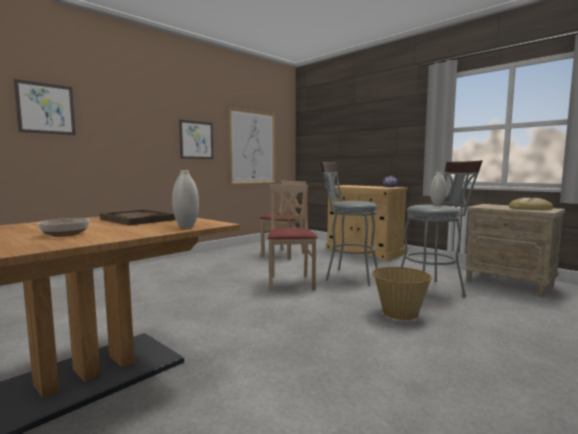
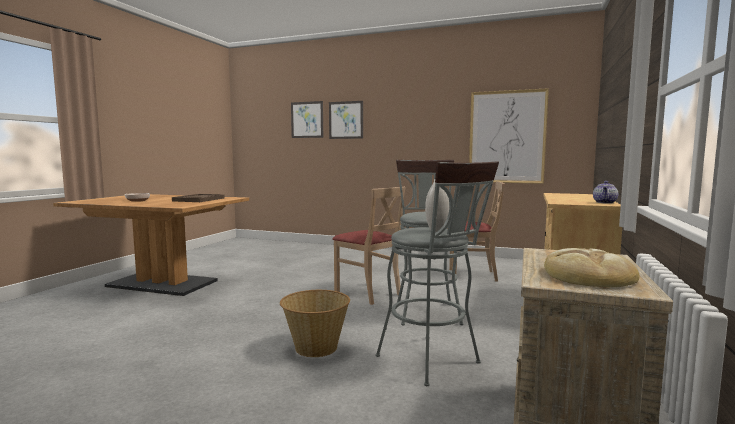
camera: 65 degrees right, 0 degrees up
white vase [172,170,199,228] -> none
picture [179,120,213,159] -> picture moved to [329,101,363,139]
beige chair [267,185,318,291] -> beige chair turned 75 degrees clockwise [332,187,406,305]

